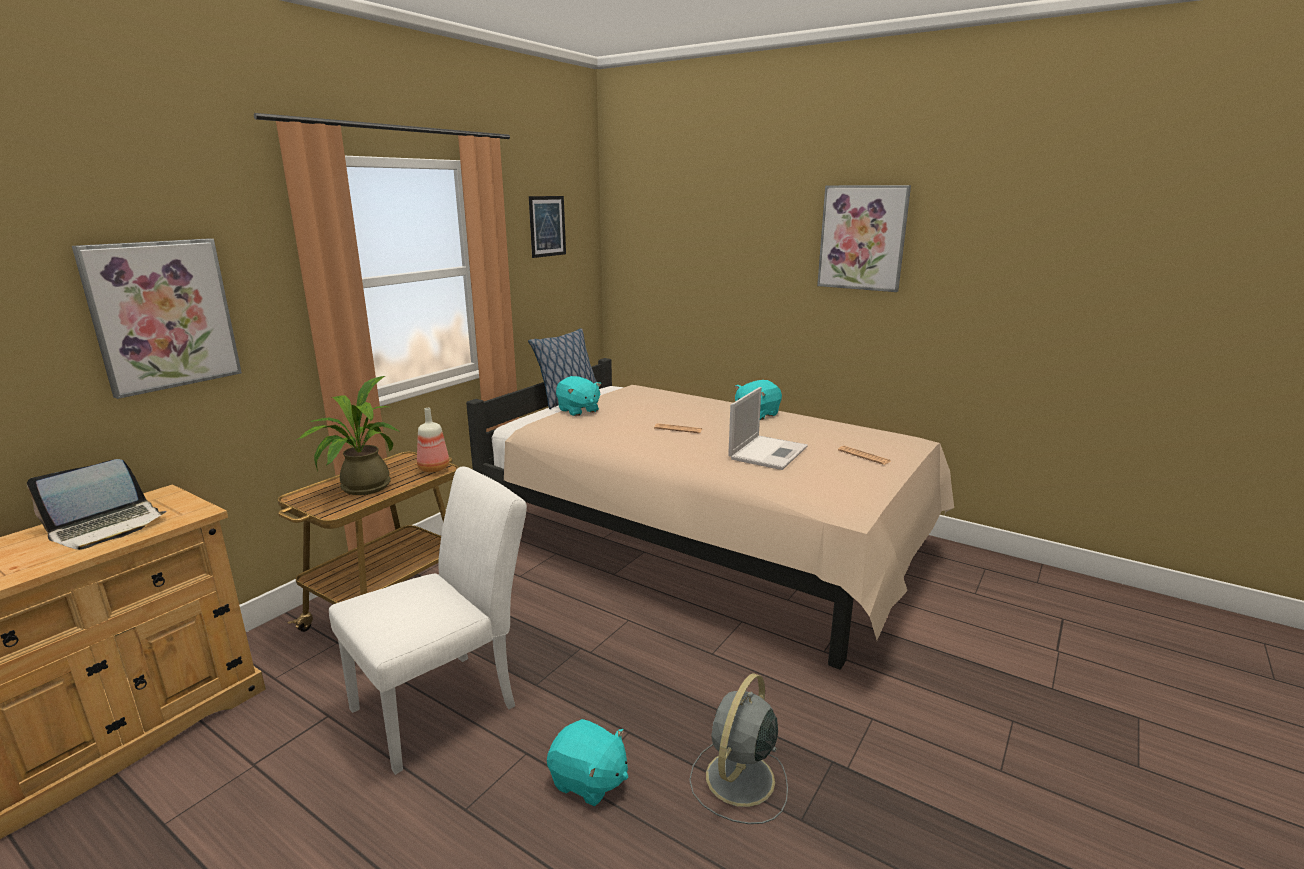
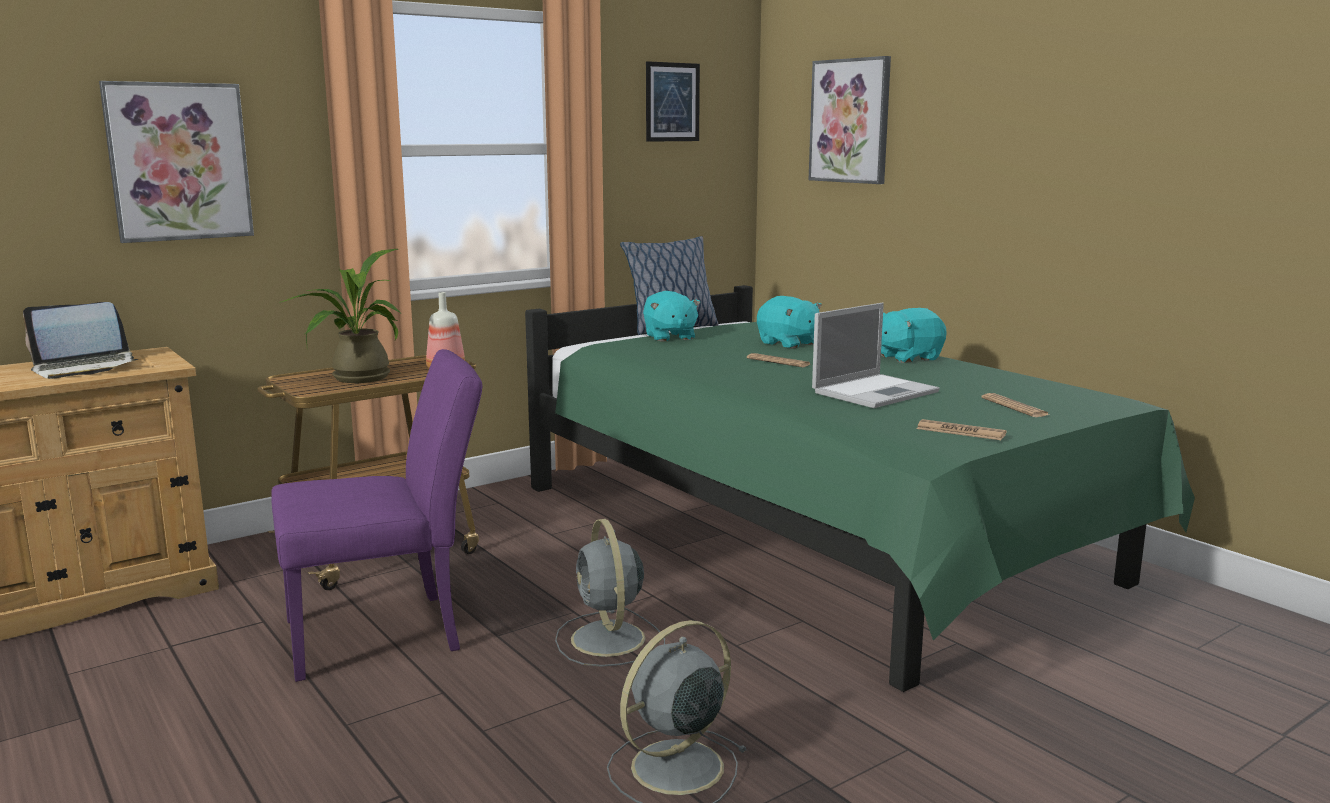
camera: 20 degrees right, 5 degrees down
white chair [329,467,527,775] -> purple chair [271,349,482,682]
beige bed [466,358,954,670] -> green bed [525,285,1195,692]
turquoise plush toy [547,719,628,806] -> turquoise plush toy moved to [757,296,822,349]
picture [817,185,911,292] -> picture moved to [809,56,891,184]
none -> grey fan [555,519,665,667]
none -> newspaper [917,419,1007,440]

